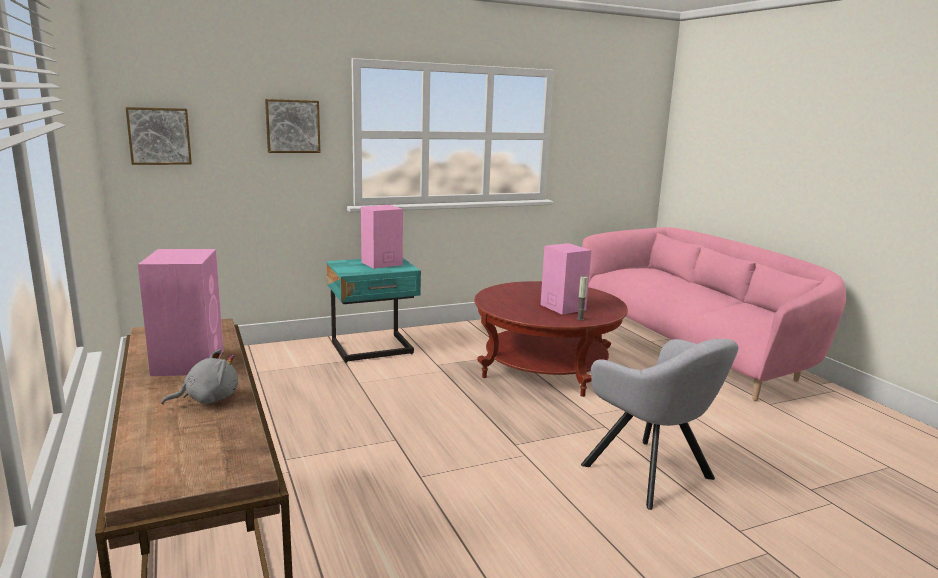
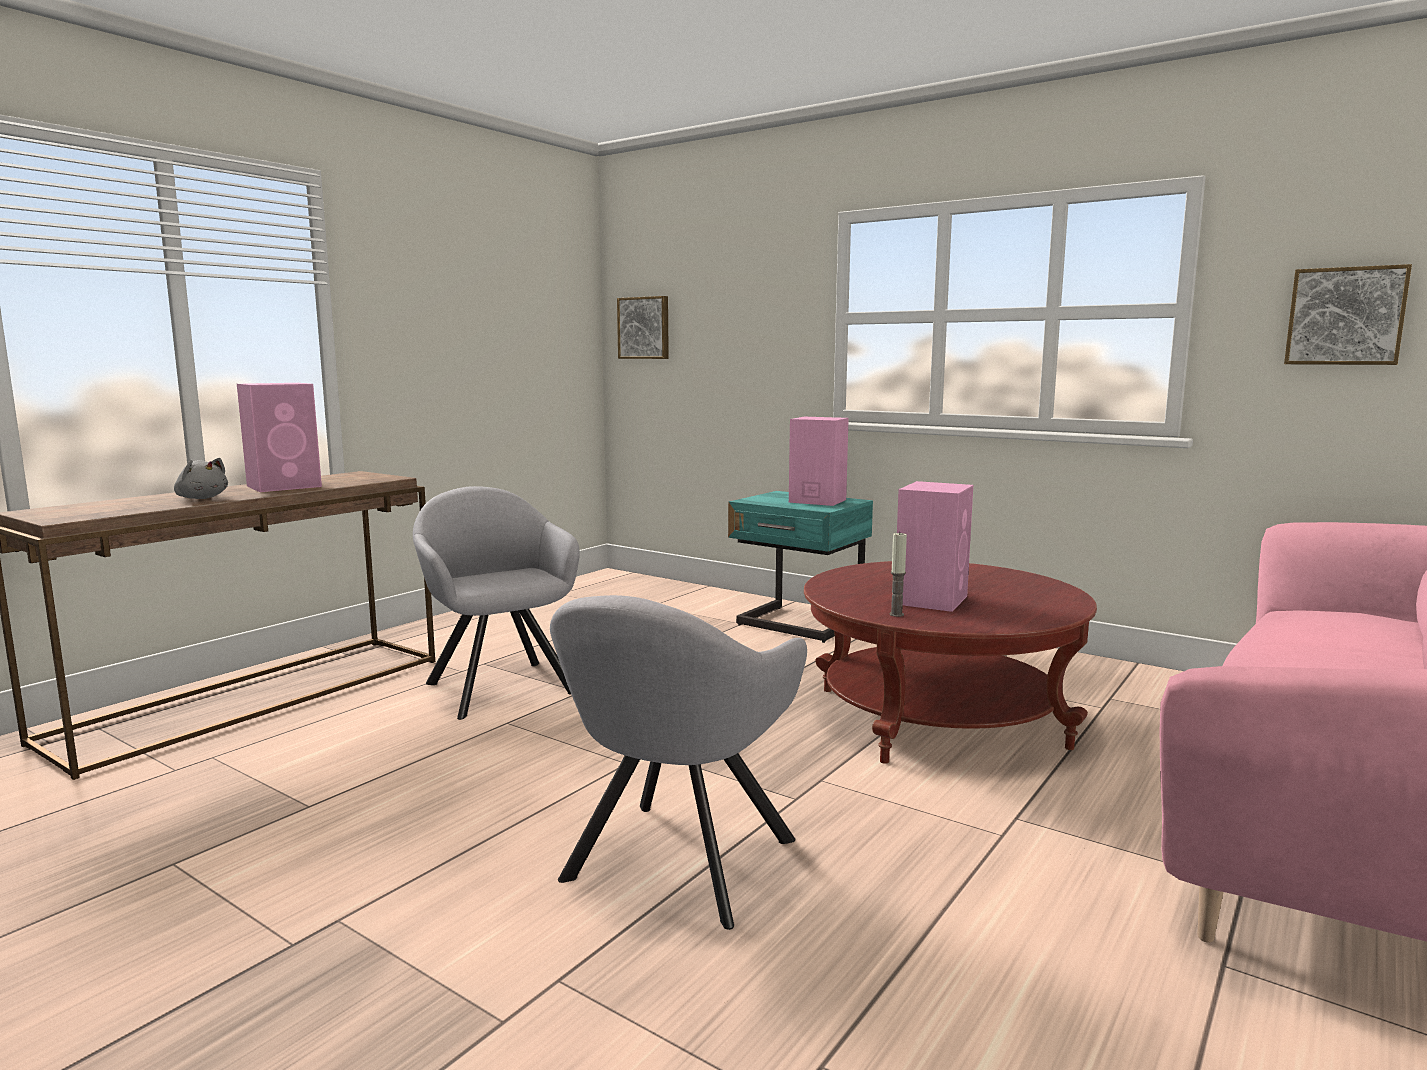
camera: 60 degrees right, 5 degrees down
picture [265,99,320,153] -> picture moved to [1284,264,1412,365]
none -> grey armchair [413,486,580,720]

